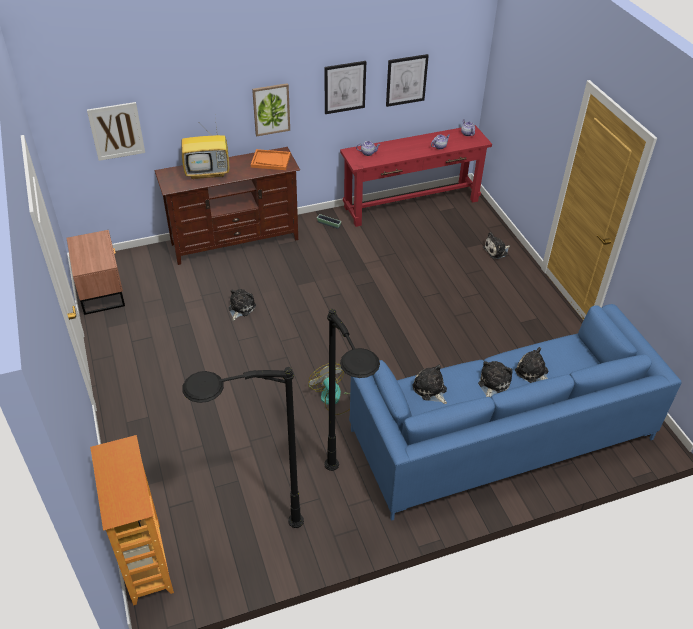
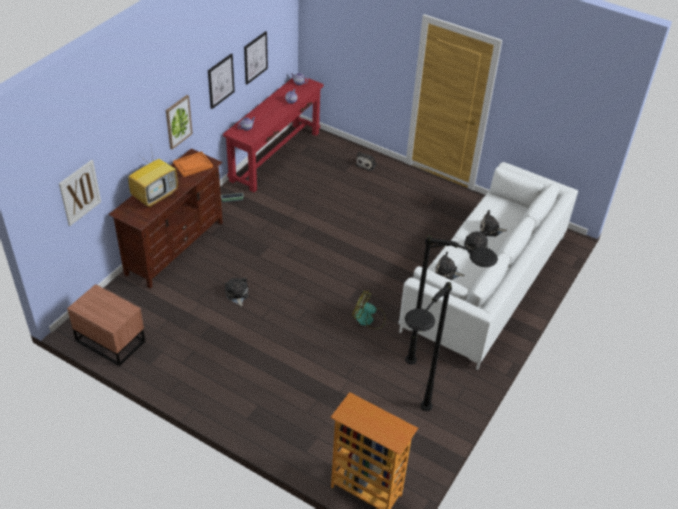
camera: 40 degrees left, 0 degrees up
blue sofa [349,304,682,521] -> white sofa [398,162,578,370]

